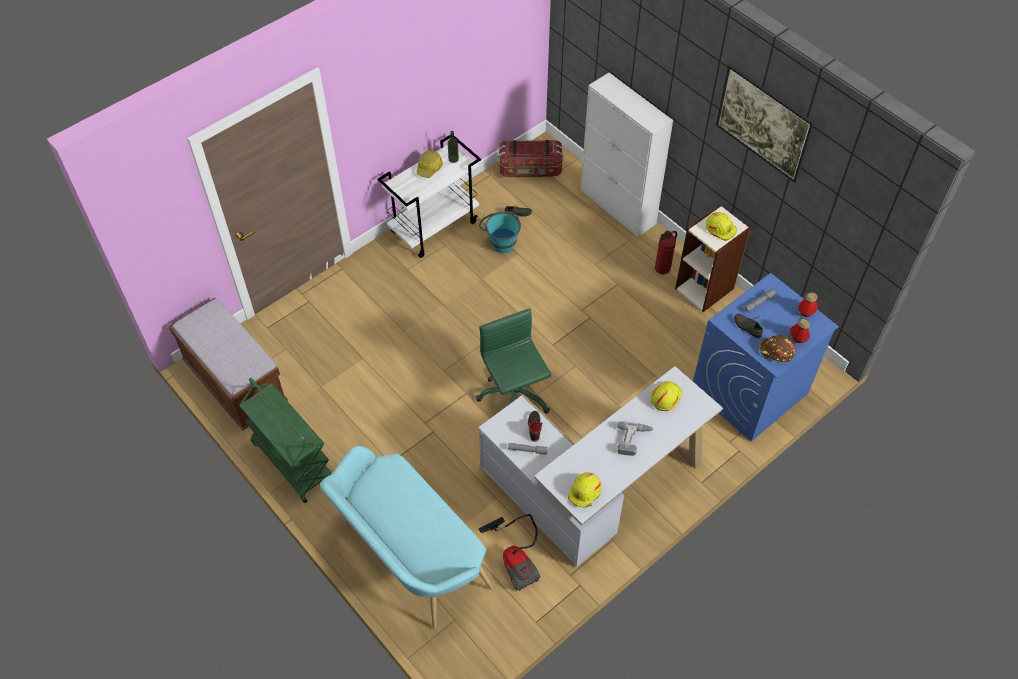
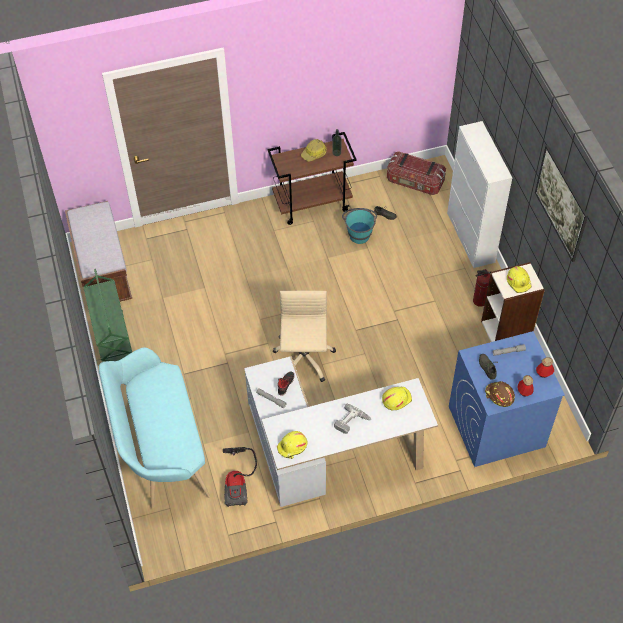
camera: 25 degrees right, 0 degrees up
white cart [377,135,481,258] -> brown cart [267,132,357,225]
green office chair [476,308,551,414] -> beige office chair [273,291,336,382]

